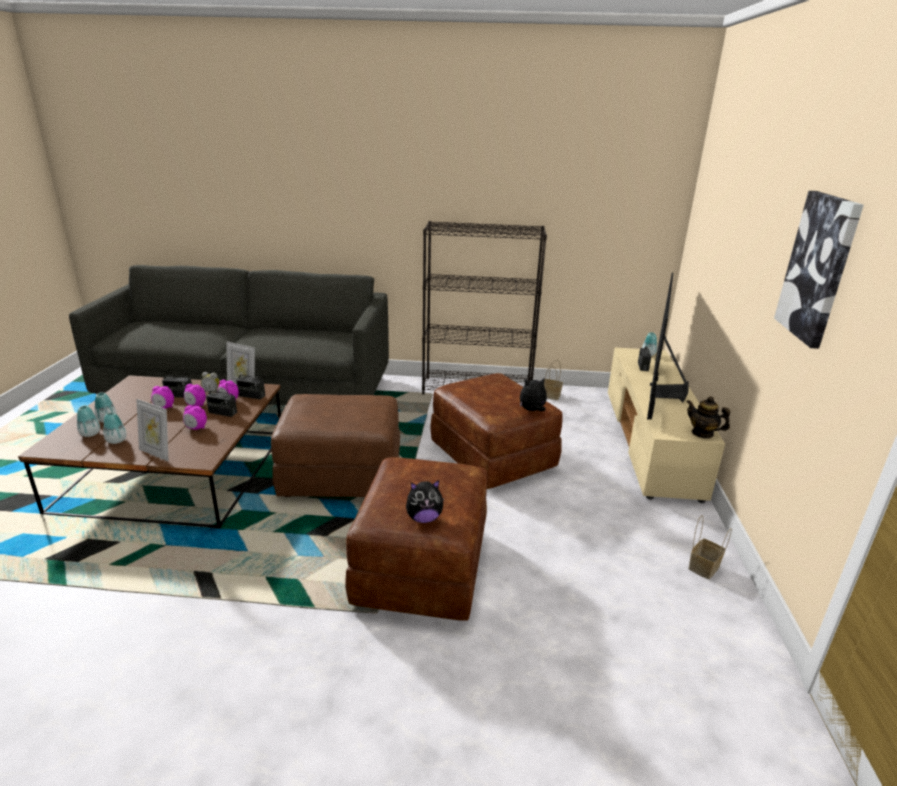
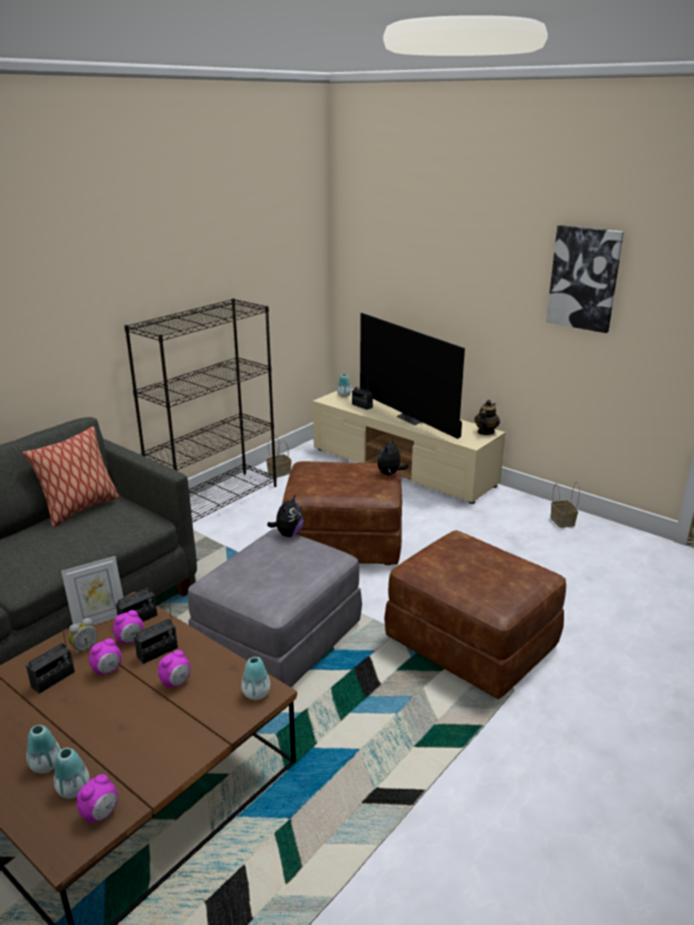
camera: 55 degrees left, 0 degrees up
vase [103,413,127,444] -> vase moved to [241,657,270,700]
picture frame [136,399,168,461] -> none
alarm clock [151,386,174,409] -> alarm clock moved to [77,774,118,823]
brown ottoman [271,394,400,497] -> grey ottoman [188,528,362,687]
plush toy [406,480,444,523] -> plush toy moved to [267,495,304,537]
teapot [686,396,730,438] -> teapot turned 135 degrees clockwise [474,400,500,435]
none -> pillow [23,426,120,527]

